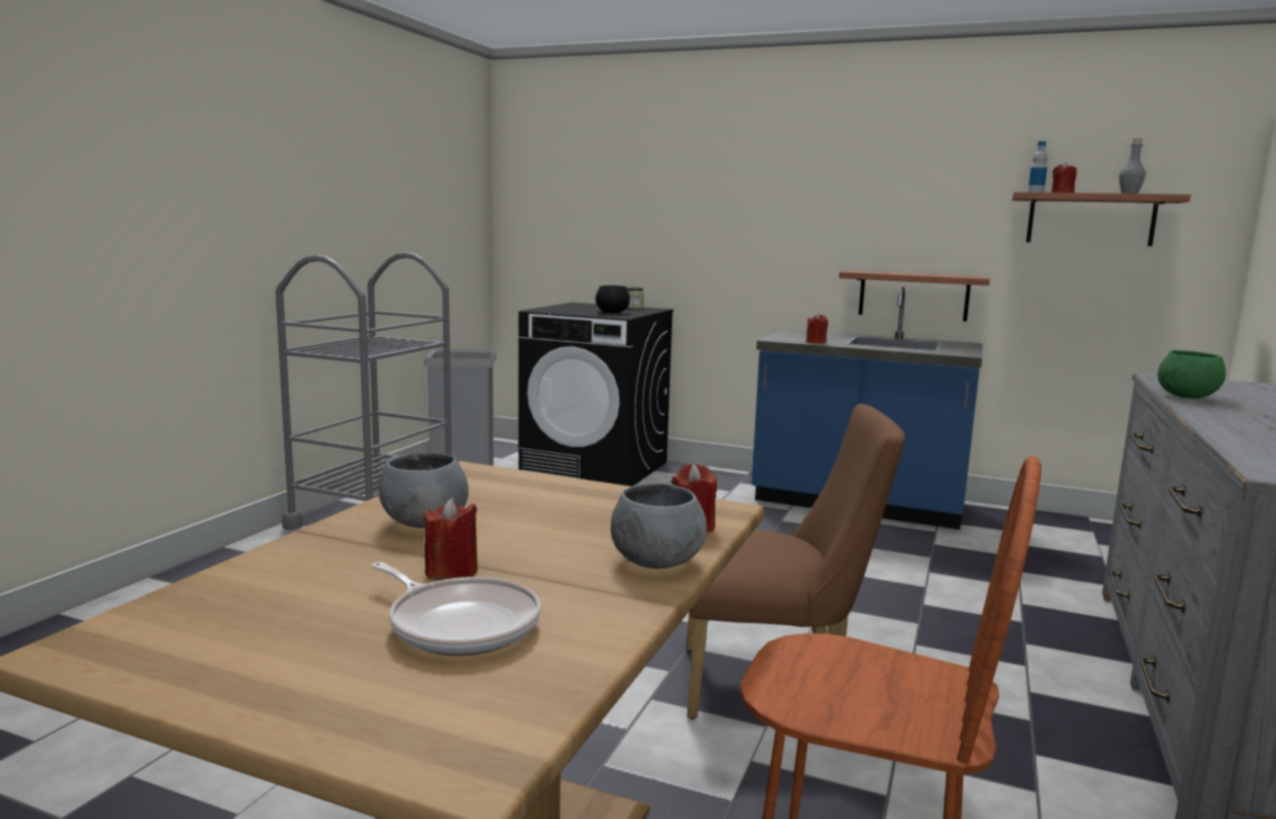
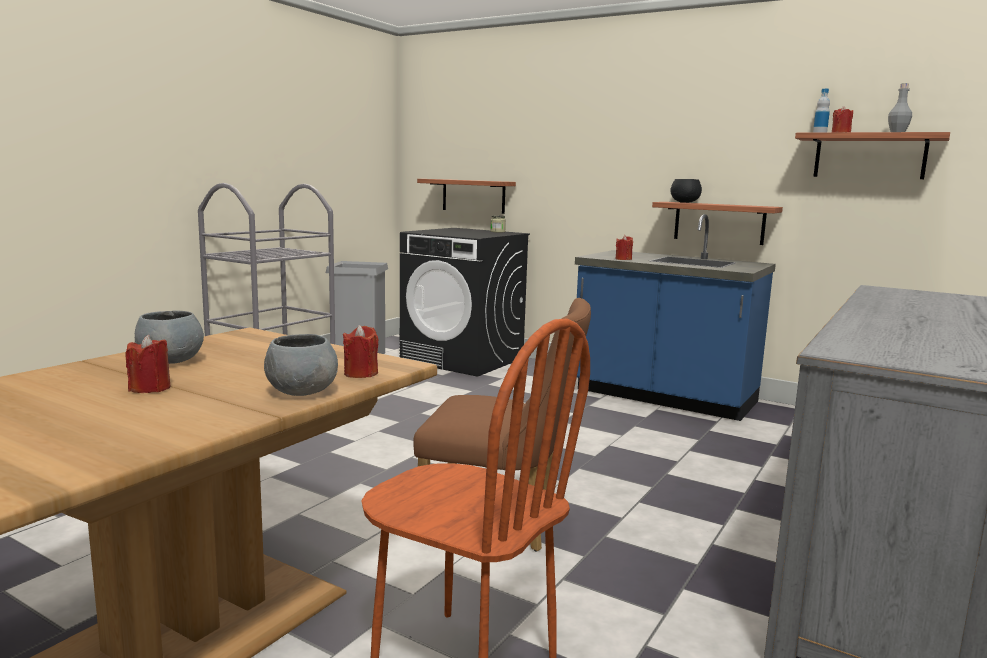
camera: 10 degrees right, 0 degrees up
frying pan [372,562,541,656] -> none
black bowl [595,285,630,313] -> black bowl moved to [670,179,702,203]
green bowl [1157,350,1226,398] -> none
none -> shelf [417,179,516,214]

